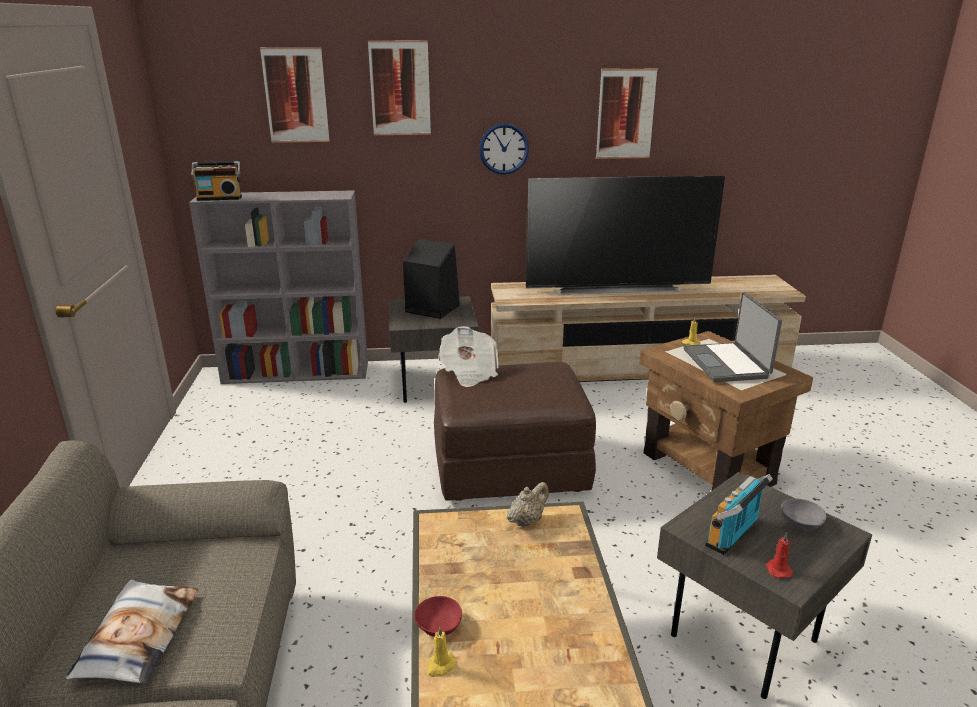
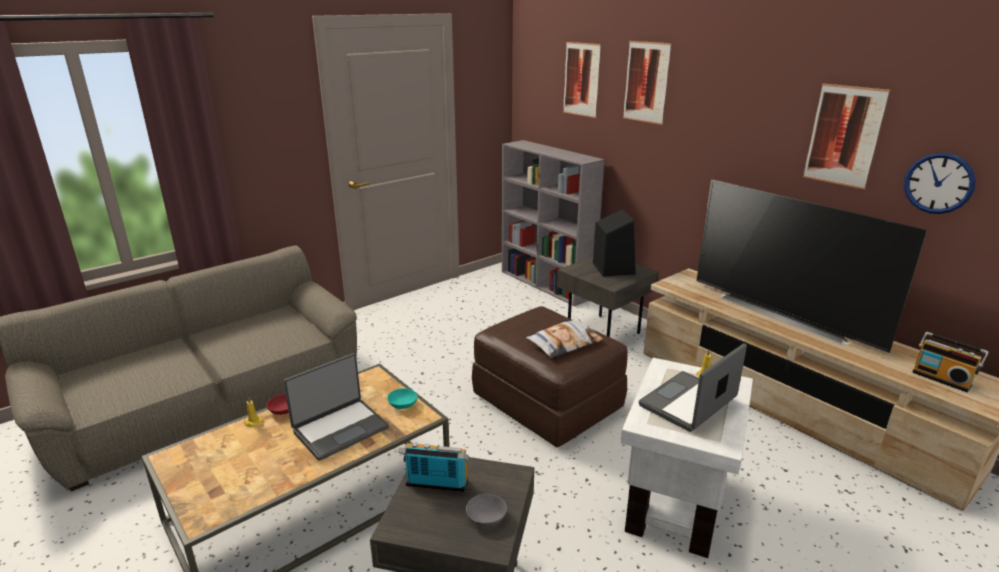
camera: 55 degrees right, 0 degrees up
pillow [66,579,198,685] -> pillow moved to [526,319,603,358]
radio [191,161,242,201] -> radio moved to [912,332,988,393]
newspaper [438,326,499,387] -> none
wall clock [479,123,529,175] -> wall clock moved to [904,153,976,214]
beige teapot [507,482,549,528] -> turquoise bowl [387,388,418,409]
brown side table [640,331,813,490] -> white side table [621,358,753,558]
red candle [766,532,793,578] -> none
none -> laptop [283,353,389,461]

